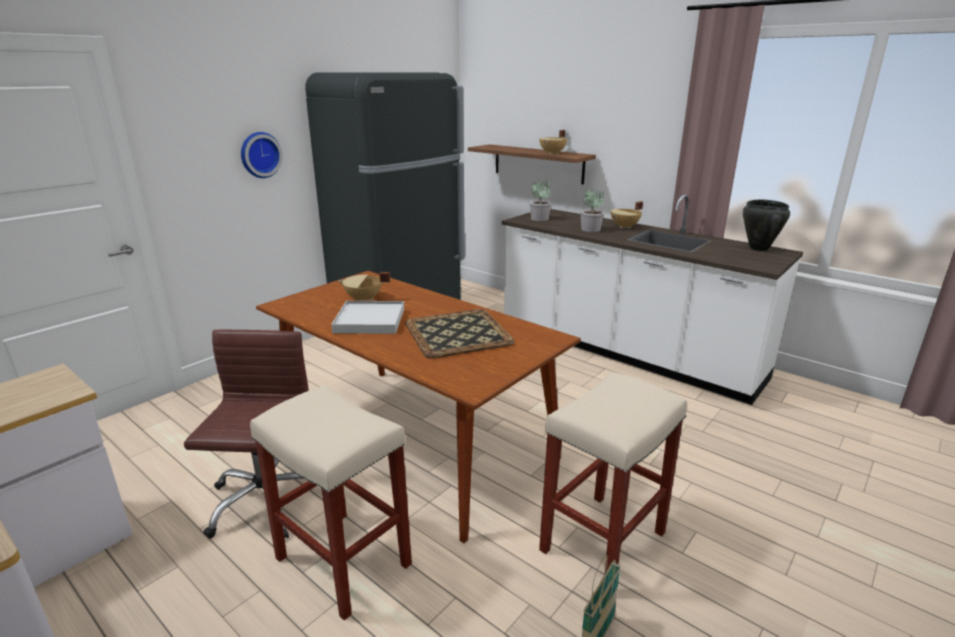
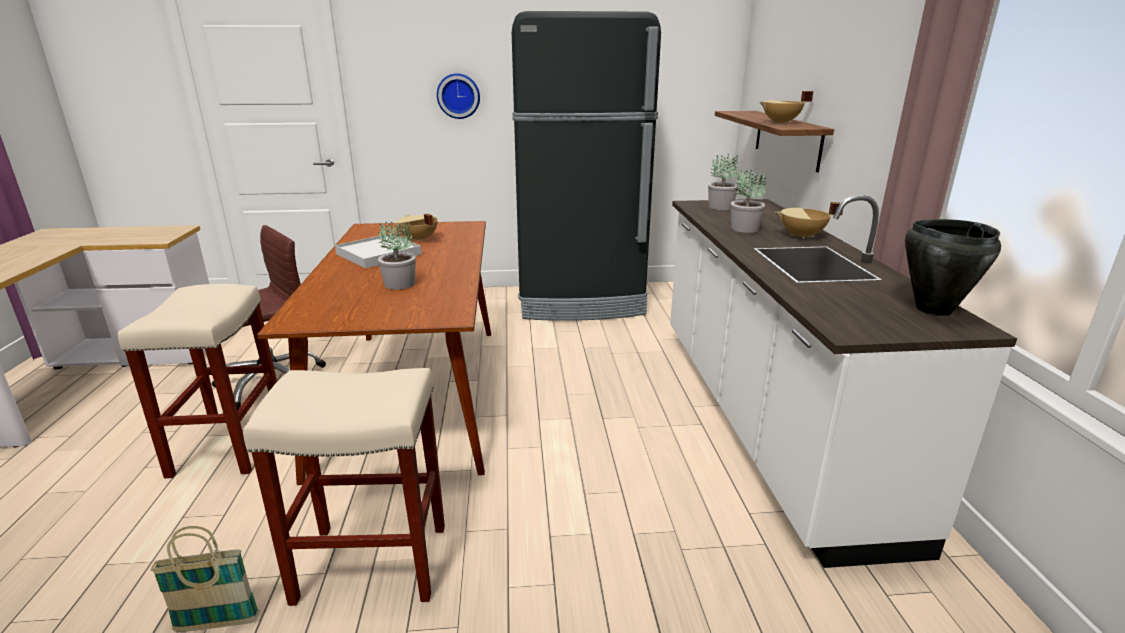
camera: 45 degrees right, 0 degrees up
tray [405,309,515,359] -> potted plant [378,222,416,290]

